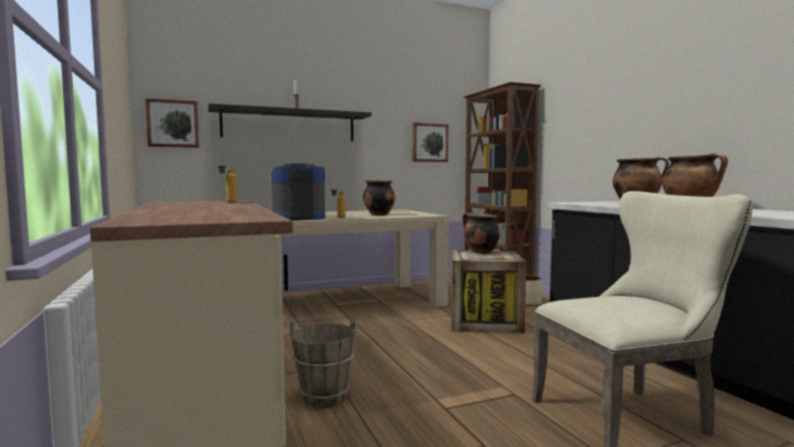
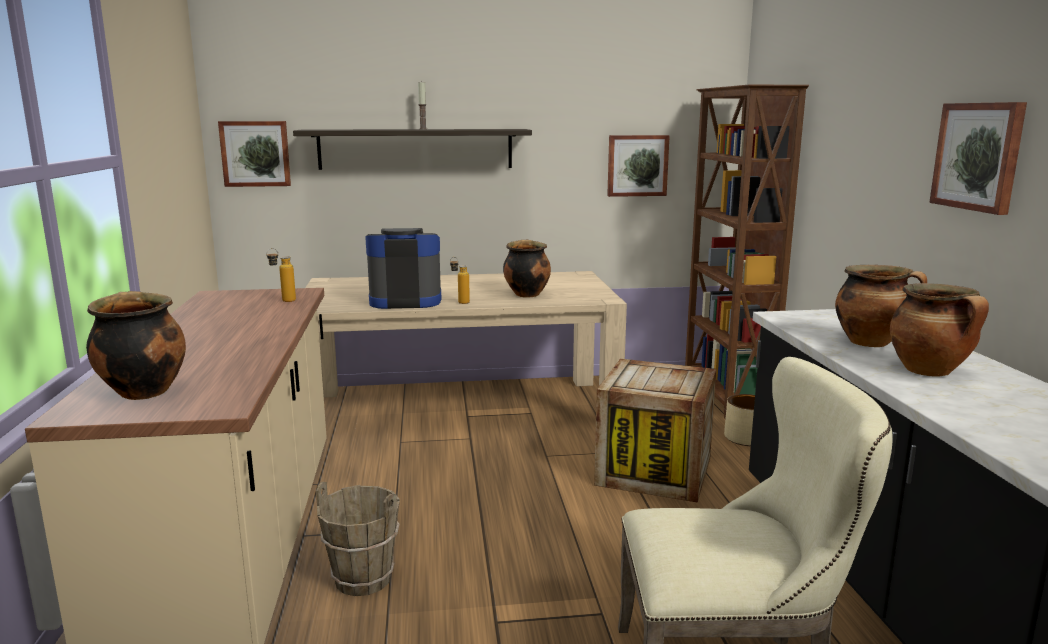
camera: 15 degrees right, 10 degrees up
cooking pot [462,213,500,254] -> cooking pot moved to [86,291,186,400]
none -> picture [929,102,1027,215]

